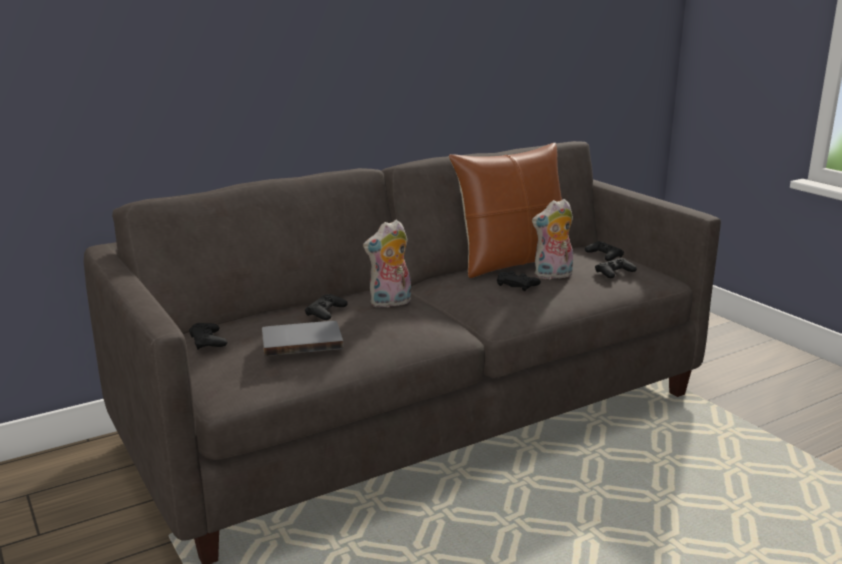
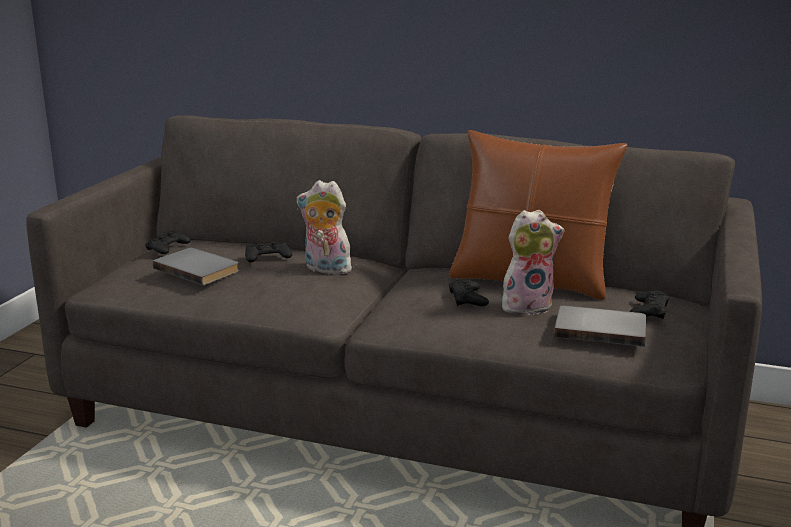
camera: 50 degrees right, 0 degrees up
plush toy [532,199,573,279] -> plush toy turned 135 degrees clockwise [502,210,565,315]
black game controller [595,258,637,278] -> grey book [554,305,646,347]

